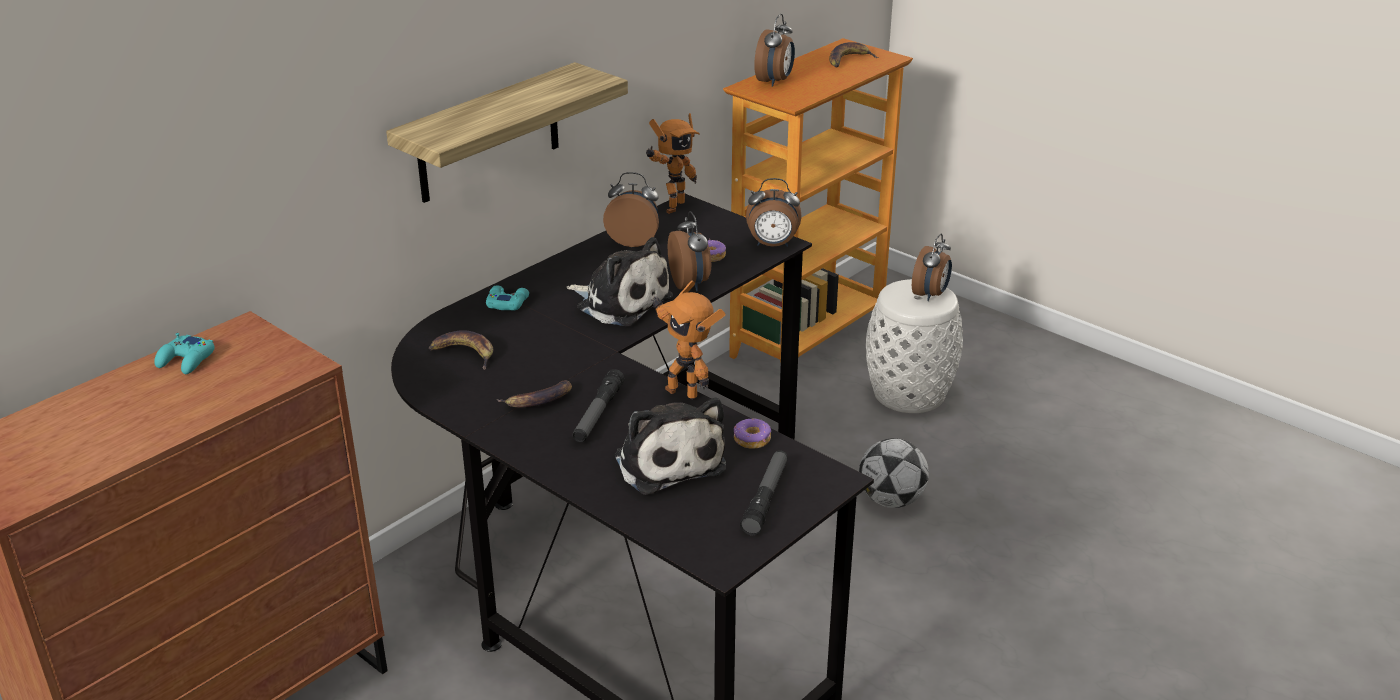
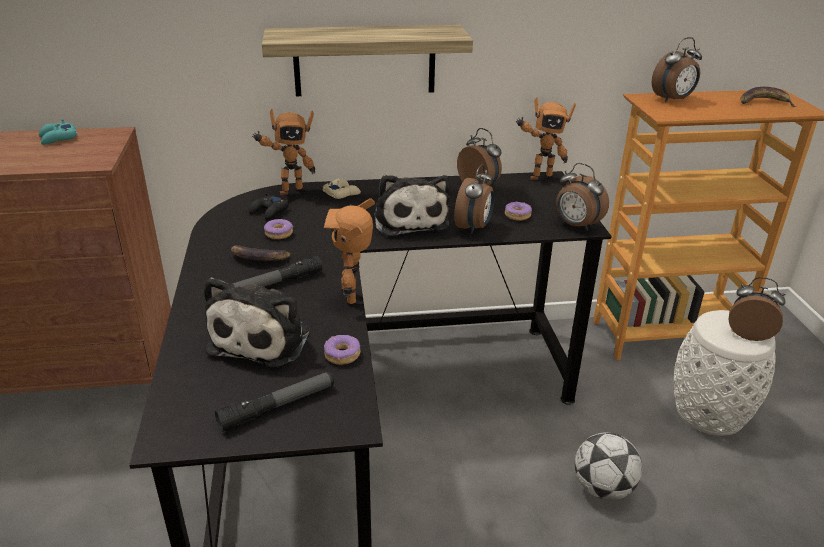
camera: 40 degrees right, 0 degrees up
banana [429,330,493,370] -> black game controller [249,193,289,220]
turquoise game controller [486,285,529,310] -> beige game controller [322,178,361,199]
alarm clock [912,234,952,301] -> alarm clock turned 135 degrees counterclockwise [728,277,786,341]
none -> toy robot [252,109,315,195]
none -> donut [264,219,293,239]

